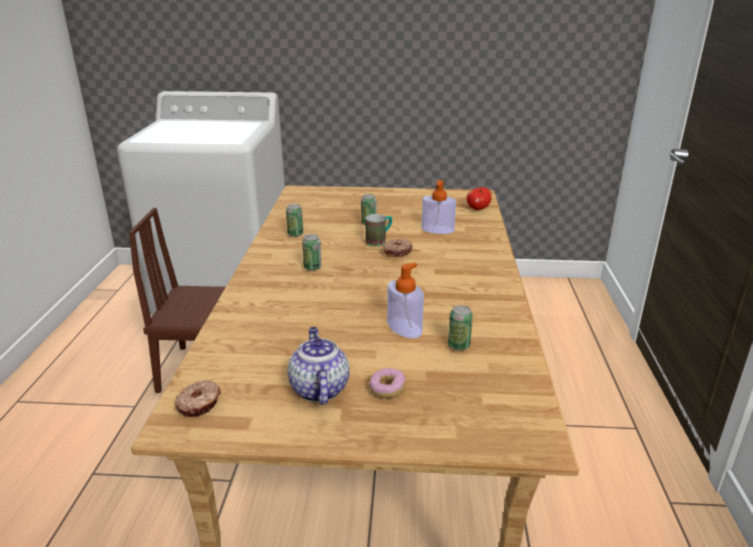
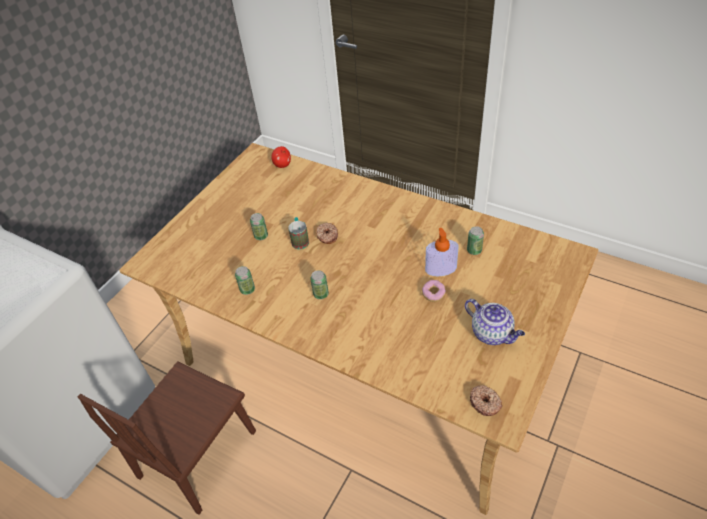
camera: 60 degrees left, 20 degrees up
teapot [287,327,350,405] -> teapot turned 150 degrees counterclockwise [465,299,525,345]
donut [369,368,406,398] -> donut moved to [422,280,446,302]
soap dispenser [422,180,456,234] -> none

